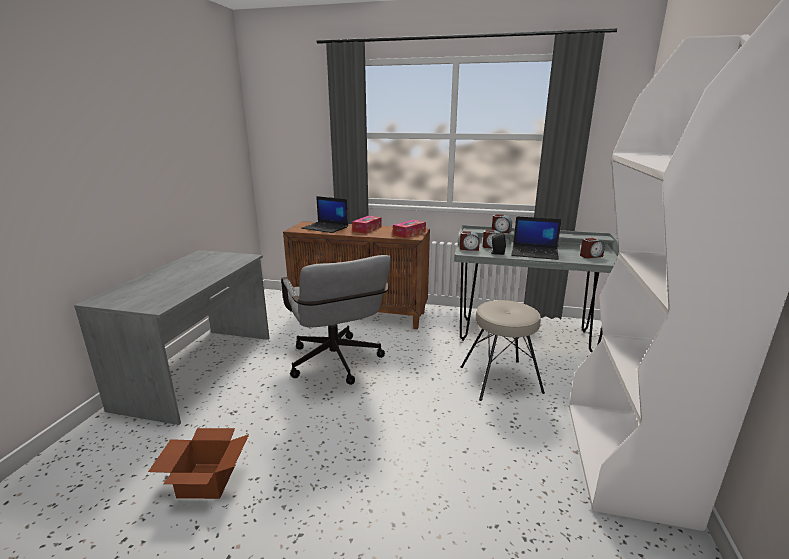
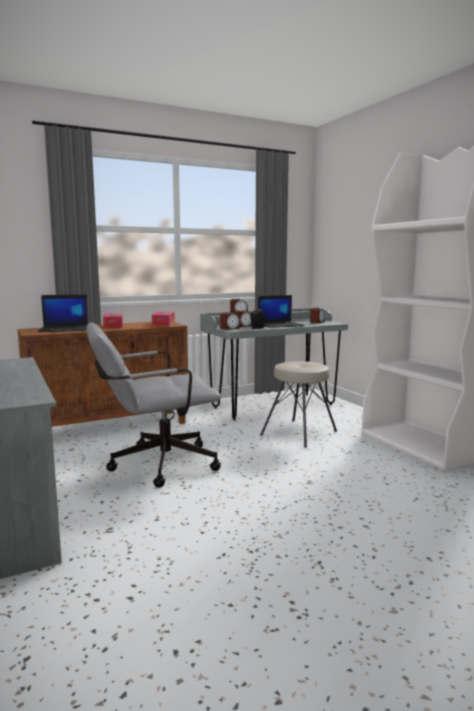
camera: 40 degrees left, 10 degrees down
cardboard box [148,428,249,499] -> none
grey office chair [281,255,391,385] -> grey office chair turned 135 degrees clockwise [87,323,221,488]

